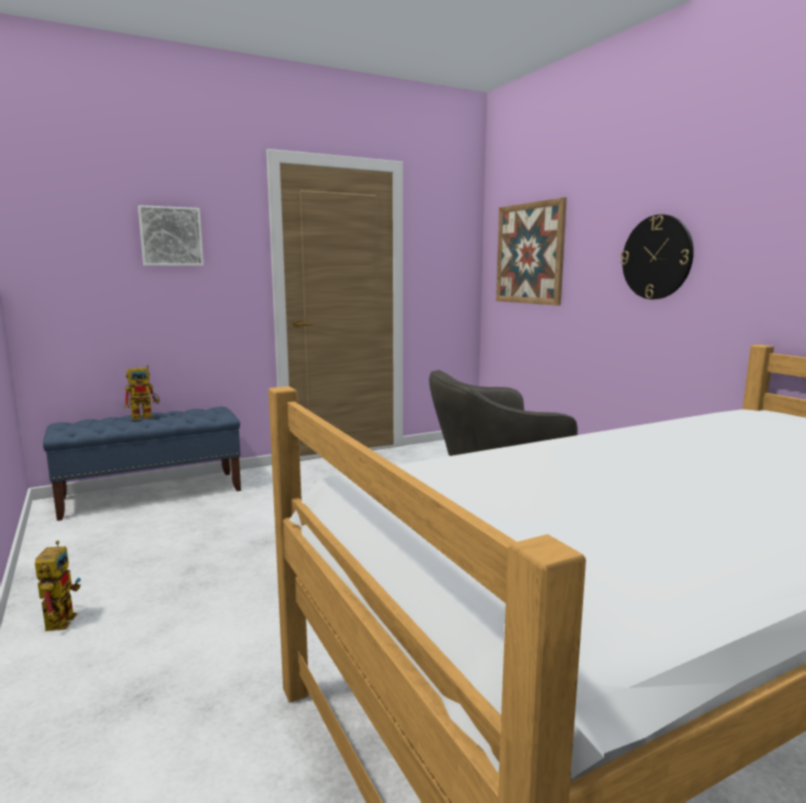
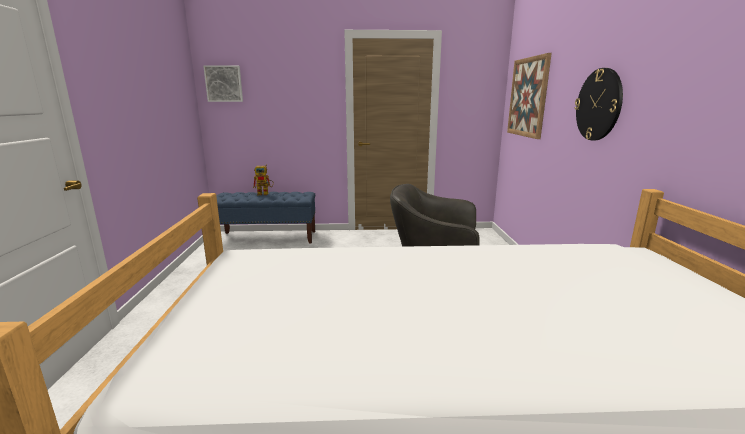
camera: 25 degrees right, 5 degrees up
toy robot [35,541,81,631] -> none
picture [138,205,204,266] -> picture moved to [203,65,243,102]

